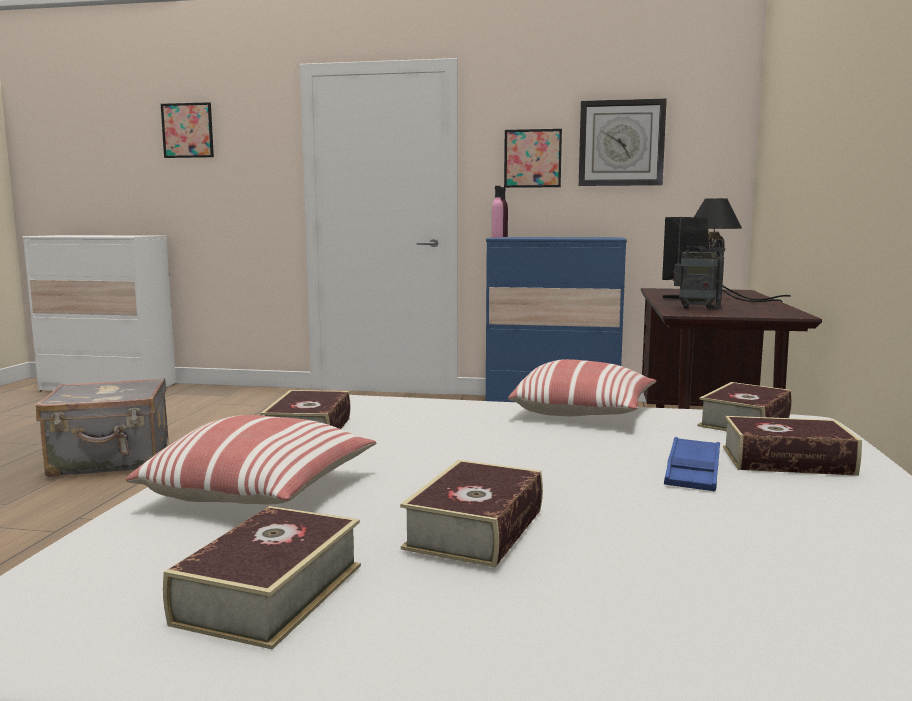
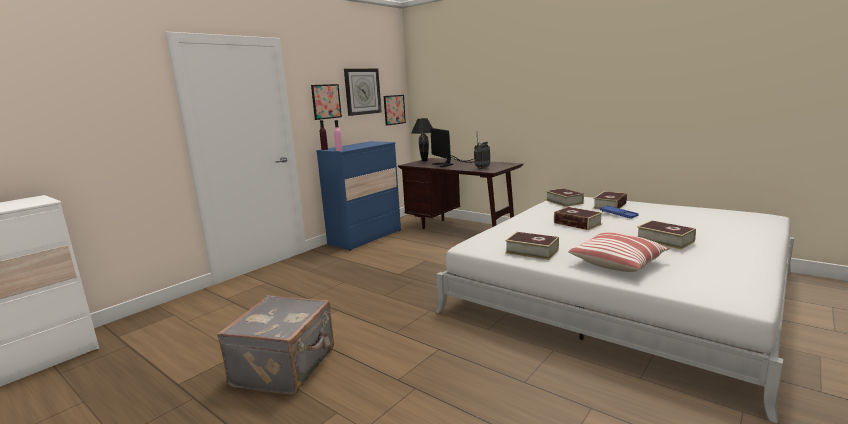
camera: 60 degrees left, 5 degrees up
picture [161,102,214,158] -> picture moved to [384,95,406,126]
book [163,506,361,650] -> book moved to [554,207,603,230]
pillow [508,359,657,416] -> none

